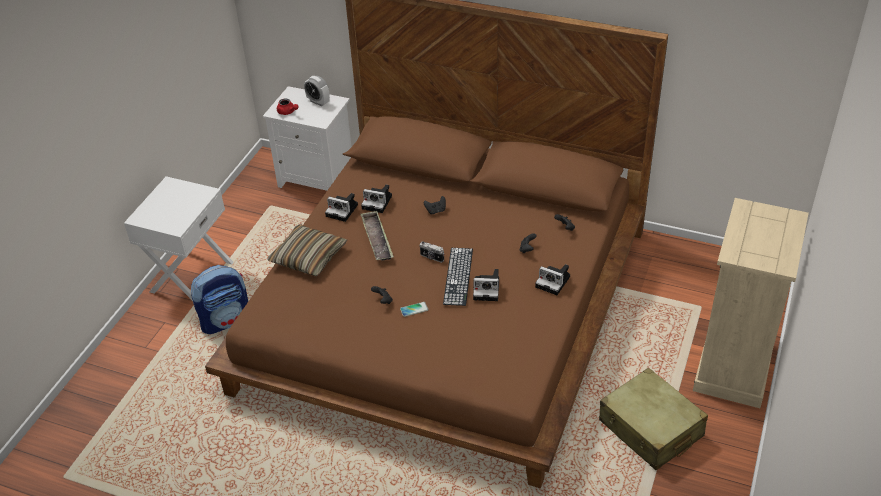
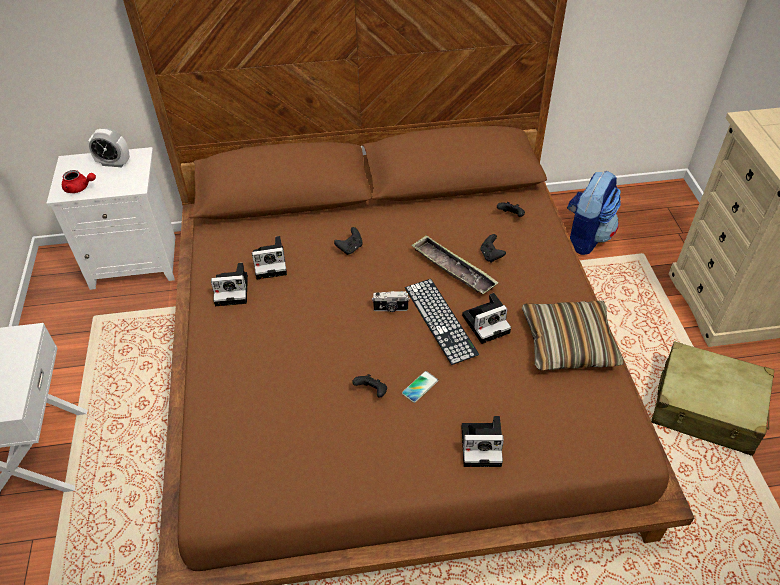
camera: 30 degrees left, 5 degrees up
backpack [191,265,248,334] -> backpack moved to [567,171,621,255]
pillow [267,224,347,276] -> pillow moved to [522,301,624,370]
tray [360,211,394,261] -> tray moved to [411,235,499,294]
camera [535,264,570,295] -> camera moved to [461,416,504,467]

